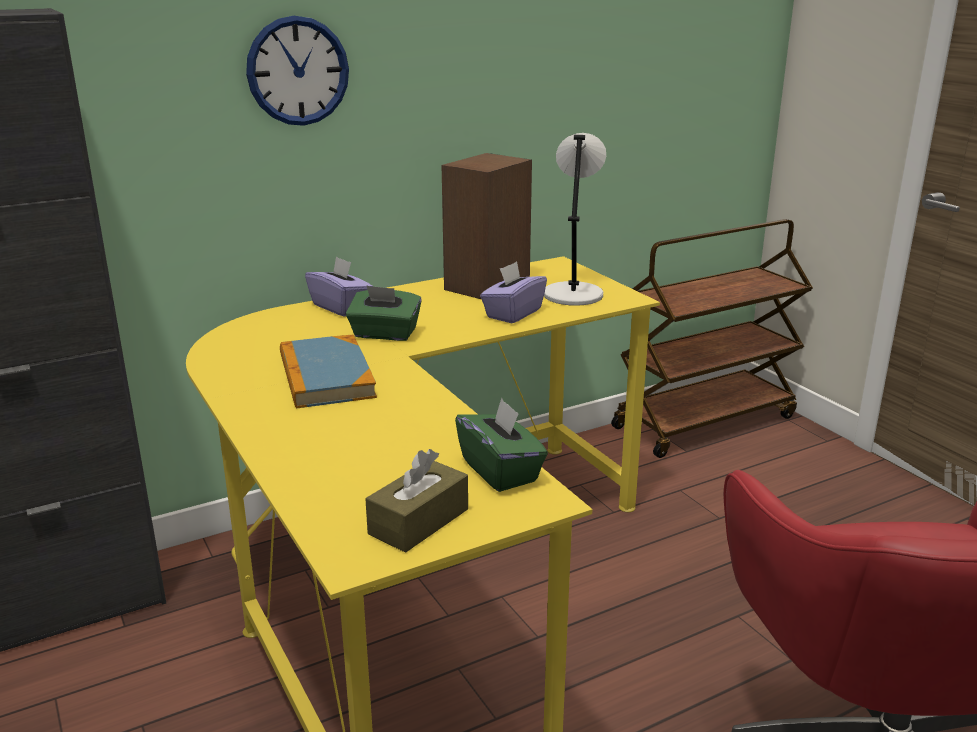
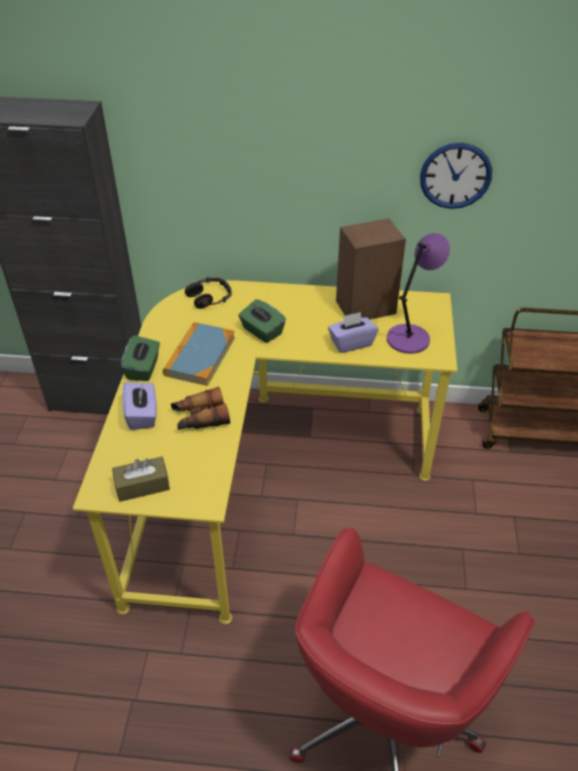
camera: 35 degrees right, 20 degrees up
wall clock [246,16,349,126] -> wall clock moved to [420,143,492,209]
purple tissue box [305,256,373,317] -> purple tissue box moved to [123,382,157,430]
green tissue box [455,398,548,492] -> green tissue box moved to [120,335,160,381]
grey table lamp [544,133,606,306] -> purple table lamp [387,233,450,354]
none -> binoculars [171,387,230,430]
none -> headphones [185,277,232,309]

